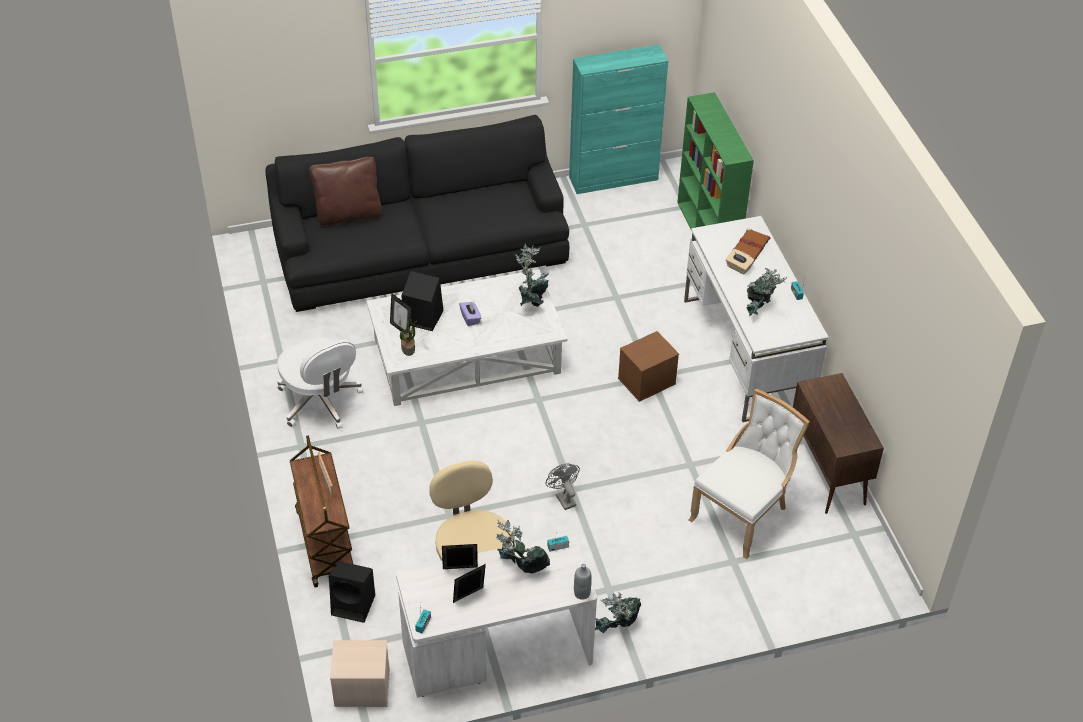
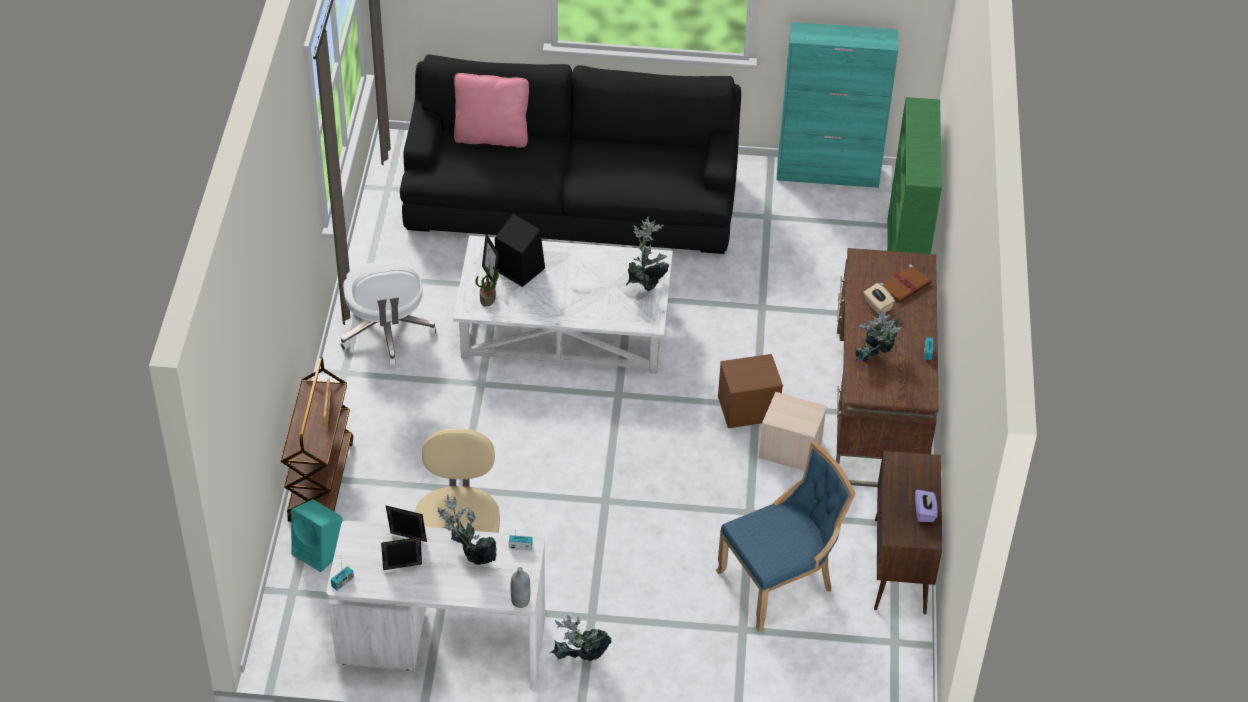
camera: 20 degrees right, 0 degrees up
brown pillow [309,157,382,226] -> pink pillow [454,73,529,148]
black speaker [329,561,375,623] -> turquoise speaker [291,499,343,572]
beige storage box [330,640,390,707] -> beige storage box moved to [759,392,827,471]
purple tissue box [459,301,481,326] -> purple tissue box moved to [915,490,938,522]
grey fan [546,463,580,510] -> none
white desk [684,216,829,422] -> brown desk [836,248,939,487]
white chair [689,389,810,559] -> blue chair [716,442,855,632]

